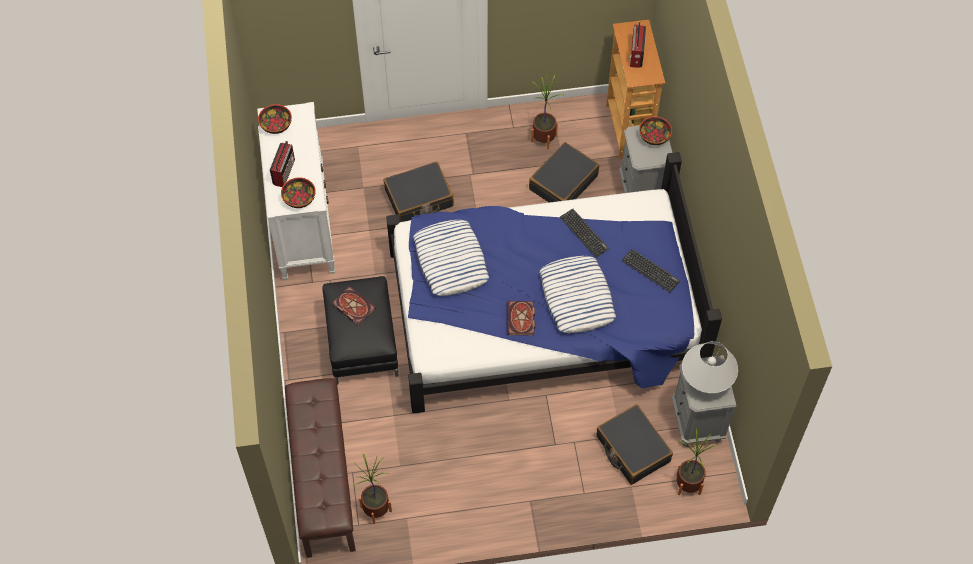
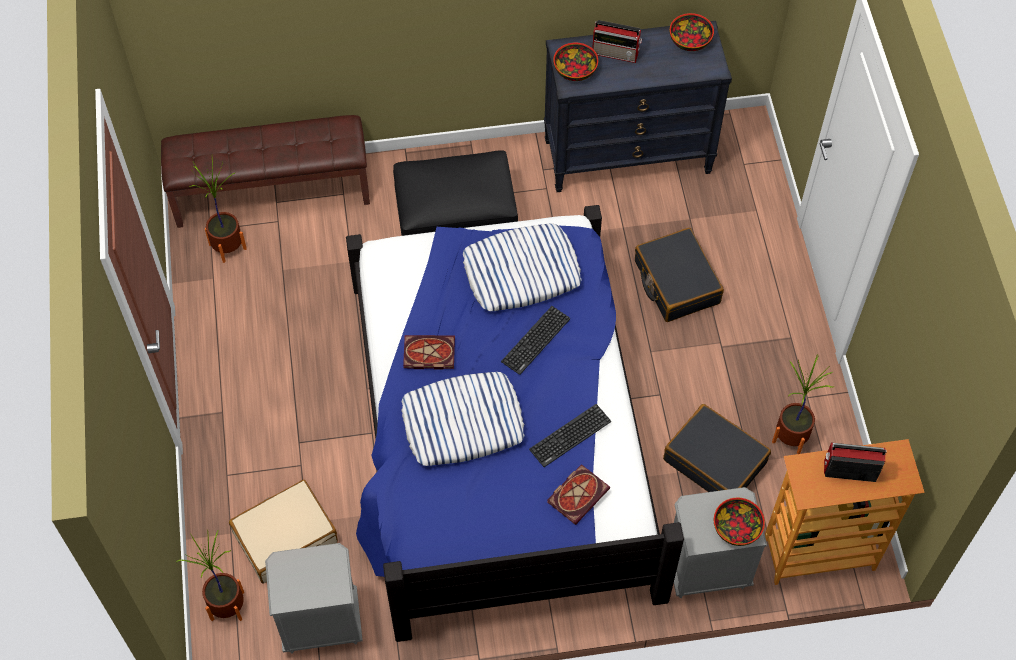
camera: 90 degrees right, 0 degrees up
white dresser [257,102,335,280] -> black dresser [544,21,732,192]
book [332,286,376,325] -> book moved to [548,464,610,525]
black suitcase [597,404,673,485] -> beige suitcase [229,480,338,583]
keyboard [622,249,680,293] -> keyboard moved to [501,306,570,375]
white table lamp [682,341,738,393] -> none

